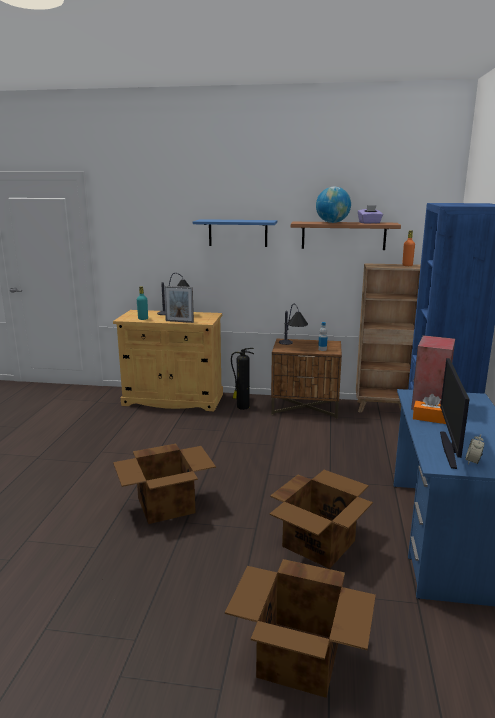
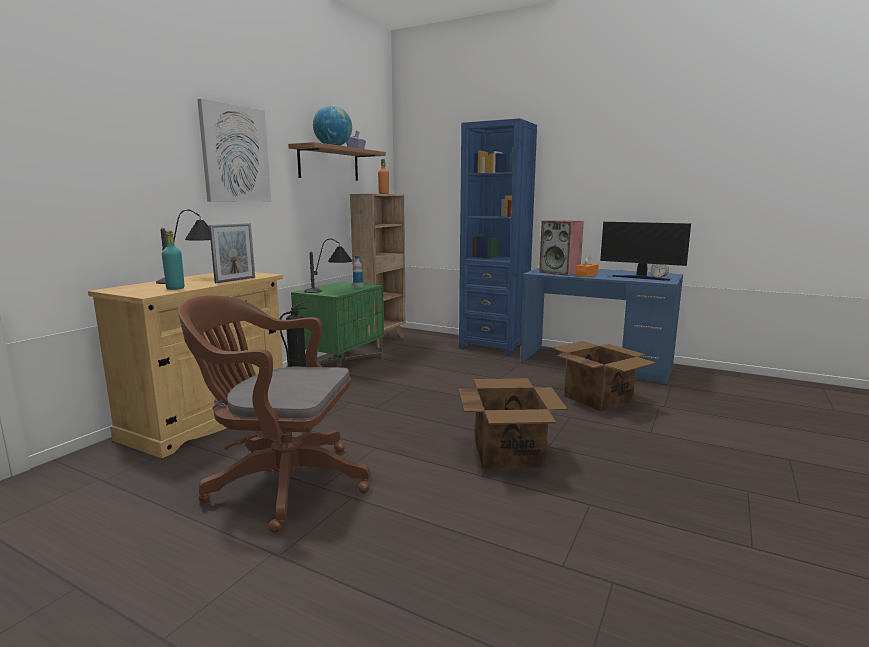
camera: 70 degrees left, 5 degrees down
blue shelf [193,219,277,247] -> picture [197,99,271,202]
cardboard box [225,559,376,698] -> none
brown nightstand [271,339,342,419] -> green nightstand [291,282,384,367]
none -> brown office chair [178,295,370,533]

